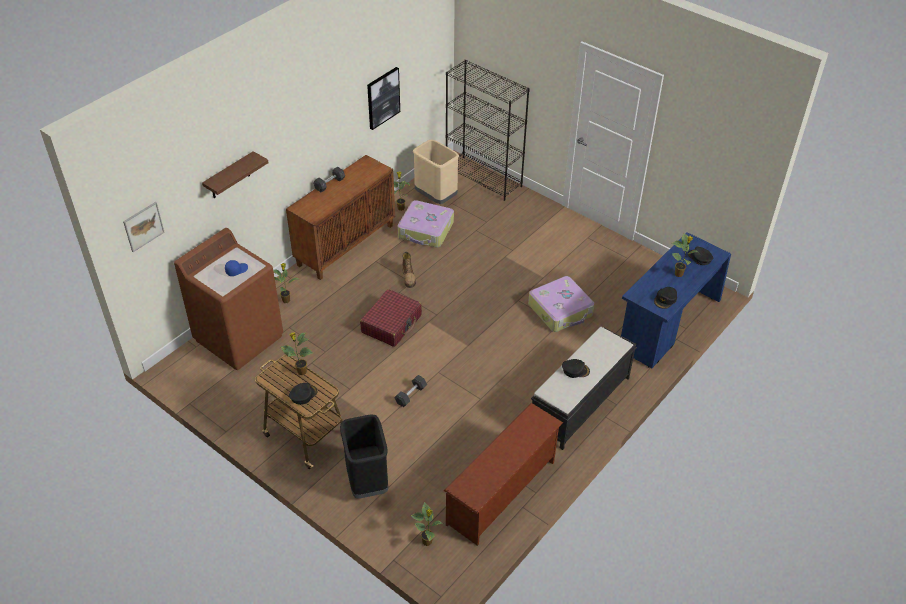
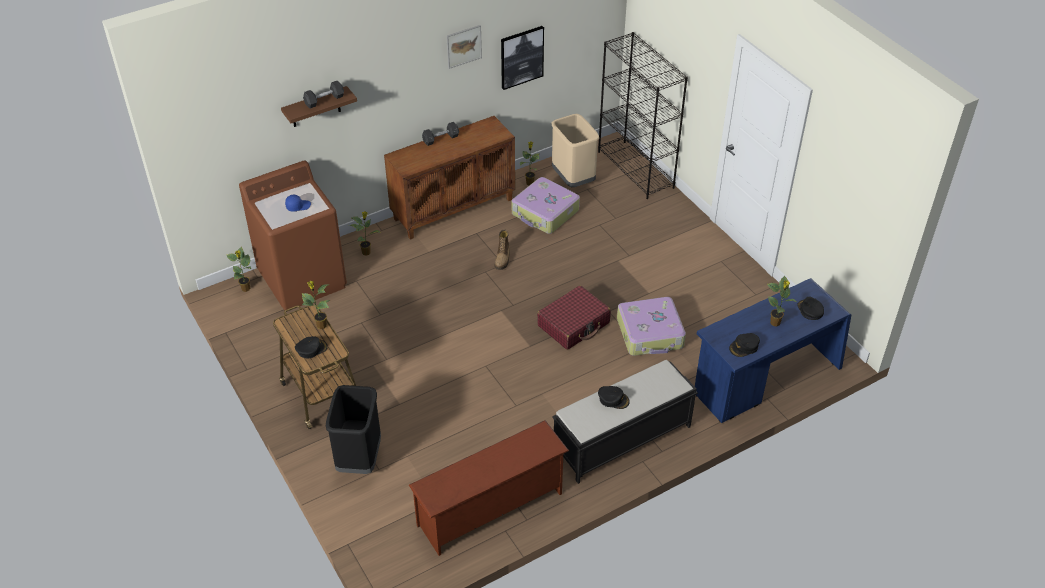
camera: 20 degrees right, 0 degrees up
picture [123,202,165,252] -> picture moved to [447,25,482,69]
red suitcase [360,289,422,347] -> red suitcase moved to [537,285,611,350]
grey dumbbell [394,375,427,407] -> grey dumbbell moved to [303,81,344,108]
potted plant [410,502,443,546] -> potted plant moved to [227,247,251,292]

